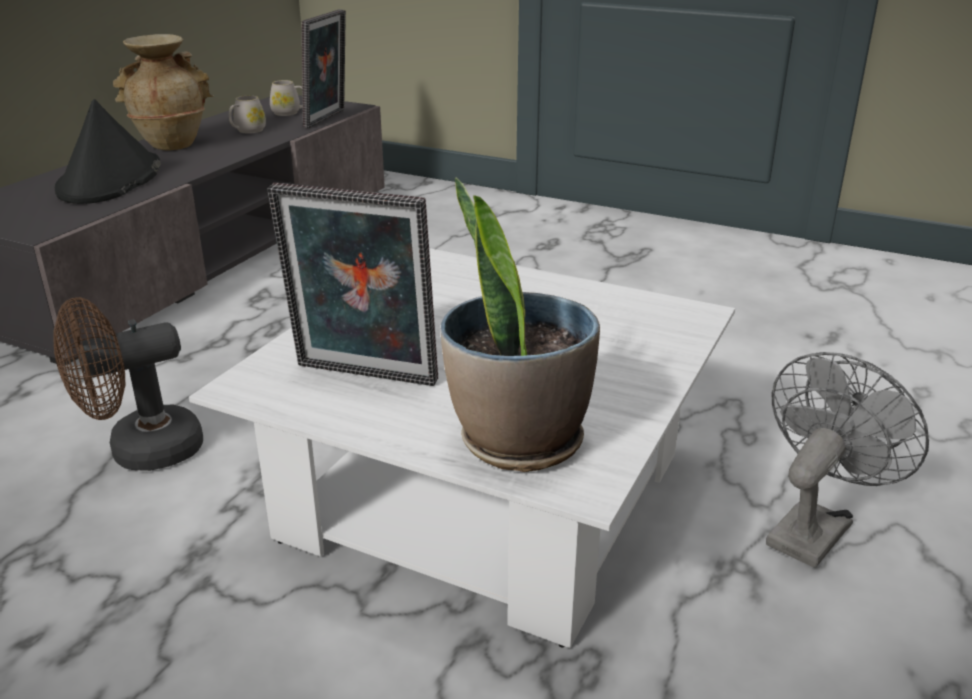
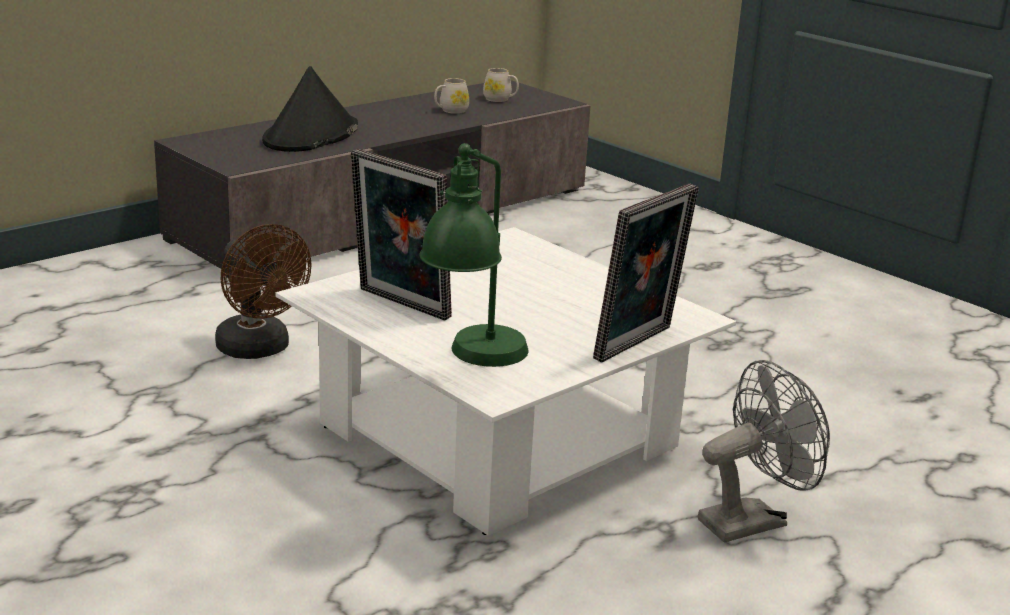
camera: 20 degrees right, 5 degrees down
brown fan [53,297,203,471] -> brown fan turned 120 degrees counterclockwise [215,224,312,359]
beige vase [113,34,214,150] -> none
picture frame [302,9,346,128] -> picture frame moved to [593,184,699,363]
potted plant [441,177,600,472] -> green table lamp [419,143,528,367]

